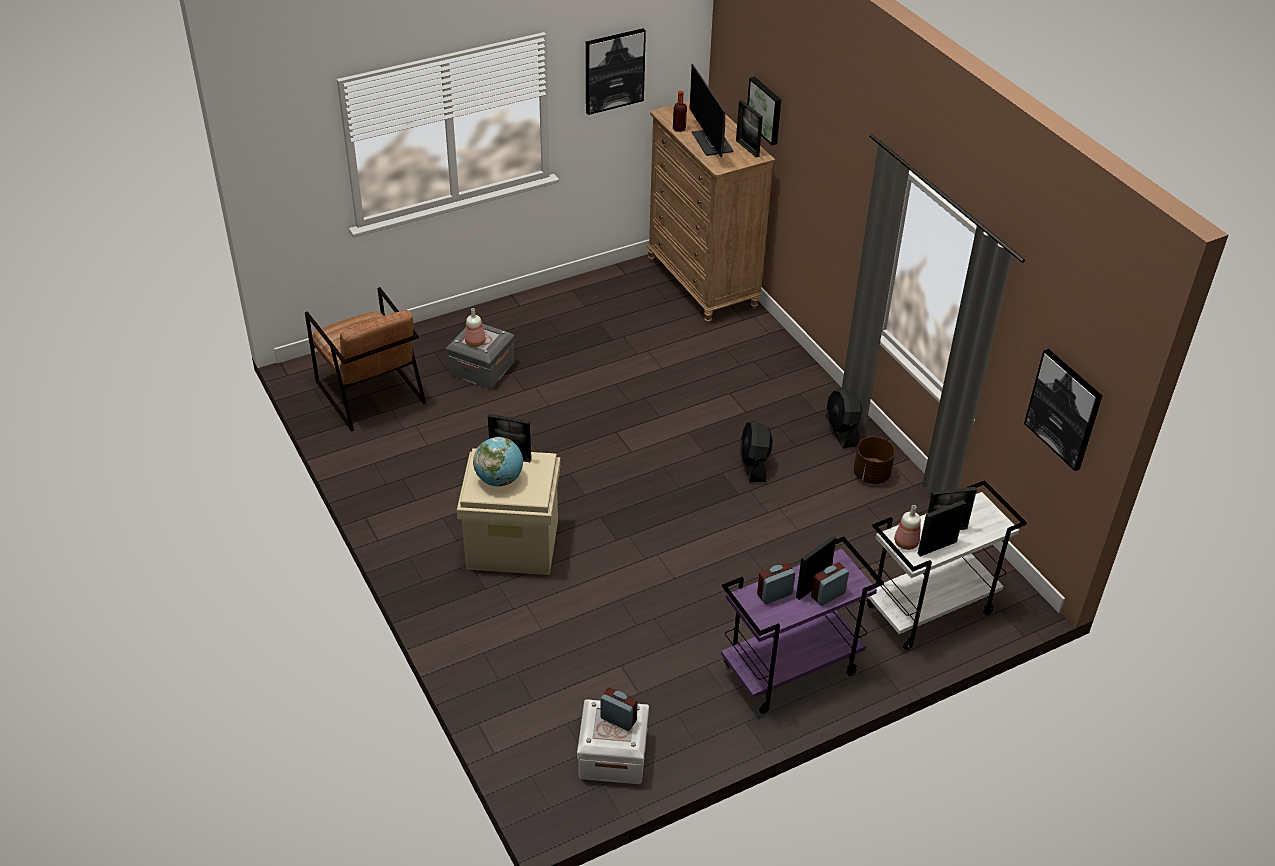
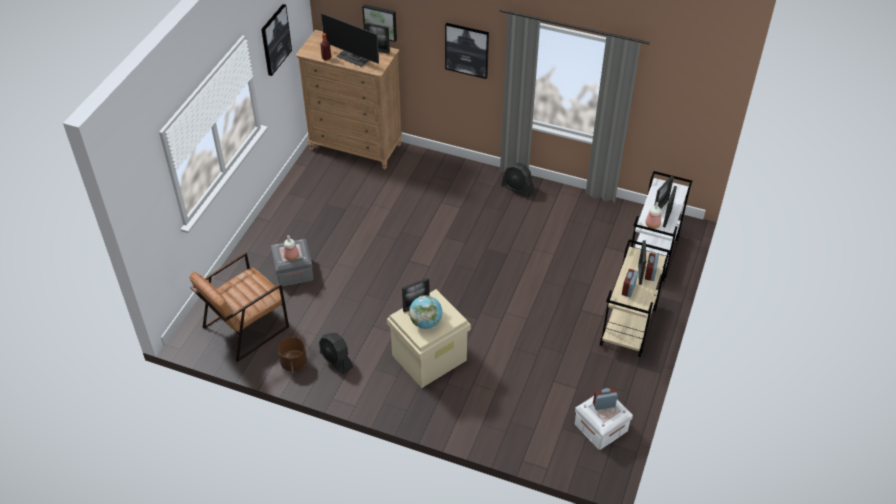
camera: 40 degrees left, 5 degrees up
brown armchair [305,287,426,432] -> brown armchair turned 120 degrees clockwise [189,252,289,362]
purple cart [721,537,884,714] -> beige cart [600,239,670,357]
black fan [740,420,773,482] -> black fan moved to [319,333,353,374]
brown planter [854,437,895,484] -> brown planter moved to [278,337,307,371]
picture [1024,349,1102,471] -> picture moved to [445,23,489,79]

